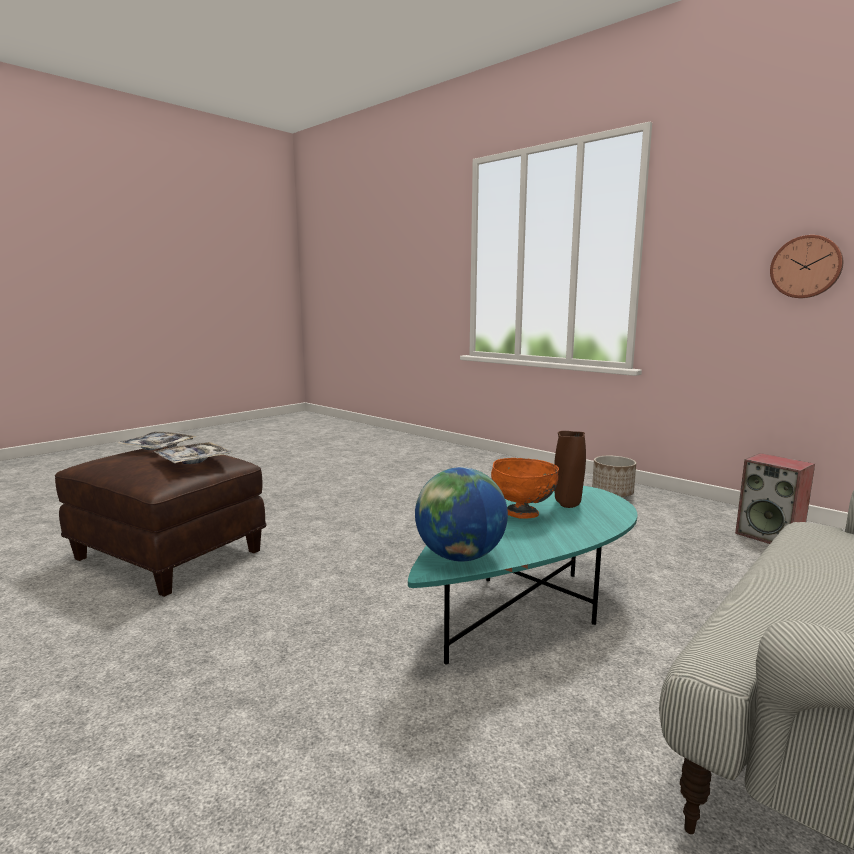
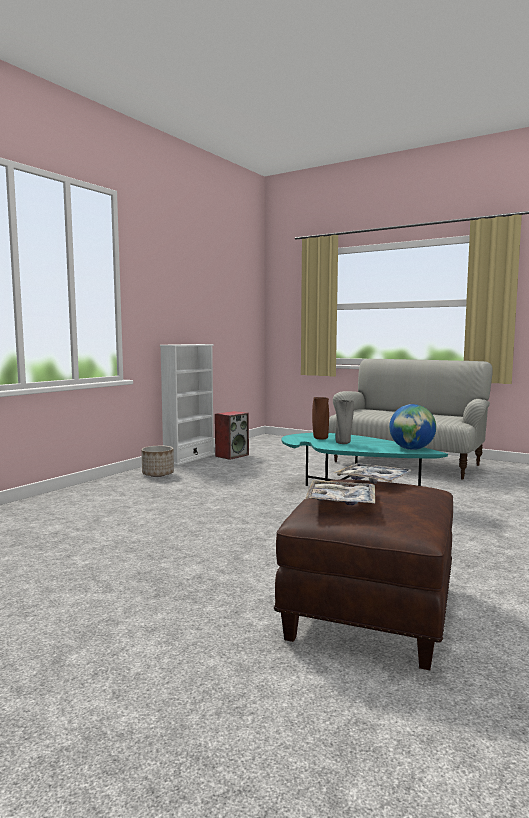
camera: 100 degrees left, 5 degrees down
orange bowl [491,458,559,519] -> grey vase [335,400,354,444]
wall clock [770,235,843,298] -> none
none -> white bookcase [160,344,215,466]

